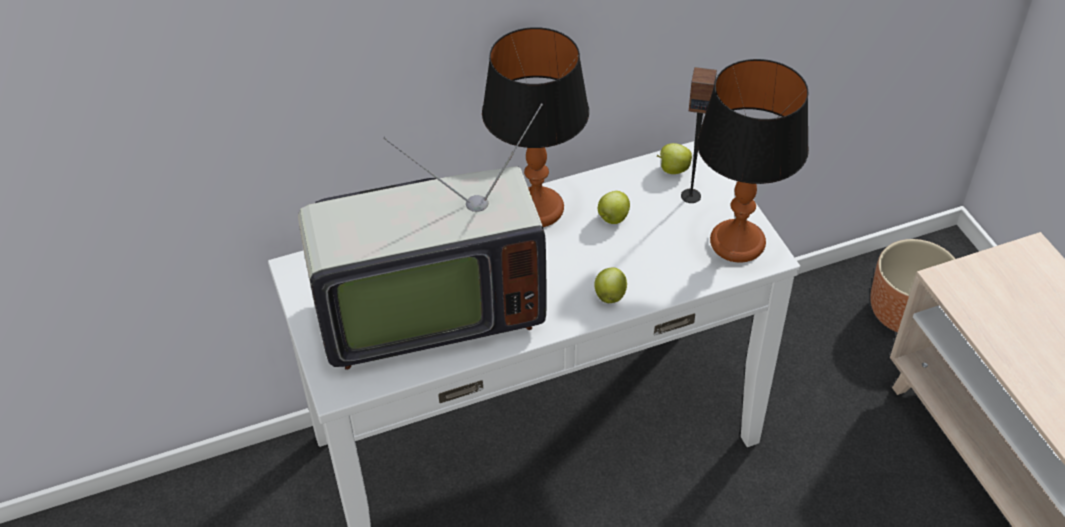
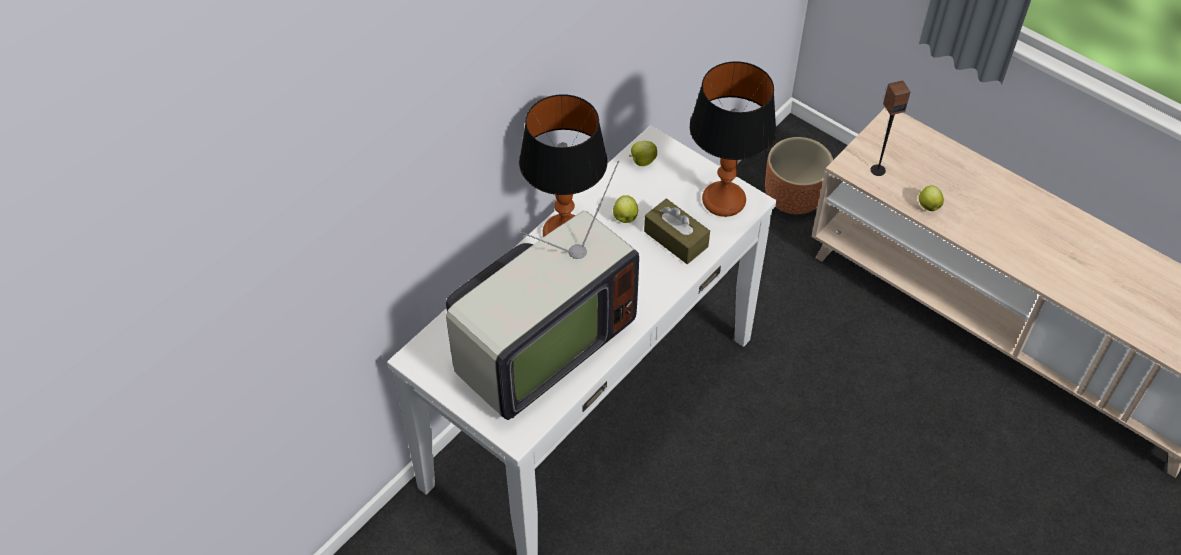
camera: 30 degrees left, 5 degrees up
apple [594,268,627,303] -> apple moved to [919,185,944,211]
speaker [681,67,717,203] -> speaker moved to [871,80,910,176]
none -> brown tissue box [644,199,710,264]

